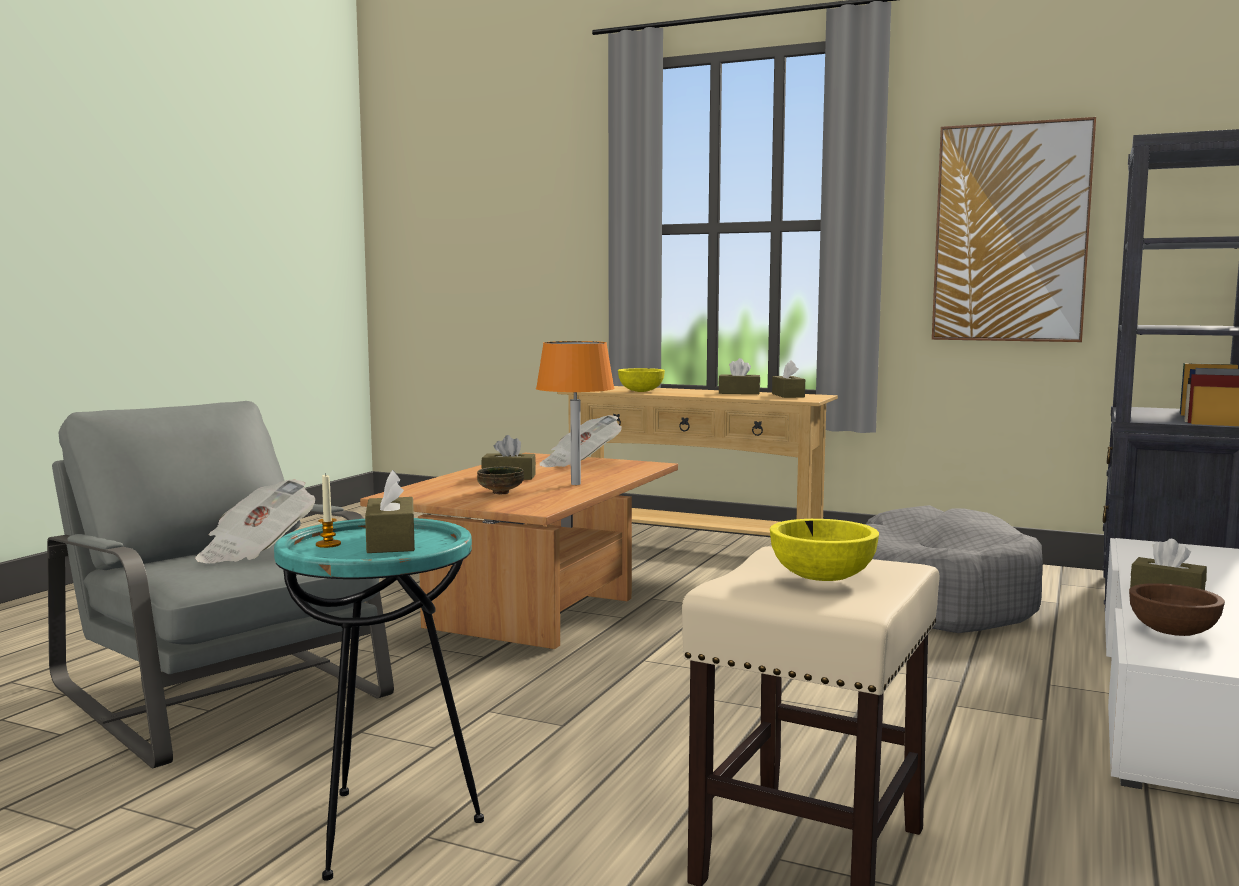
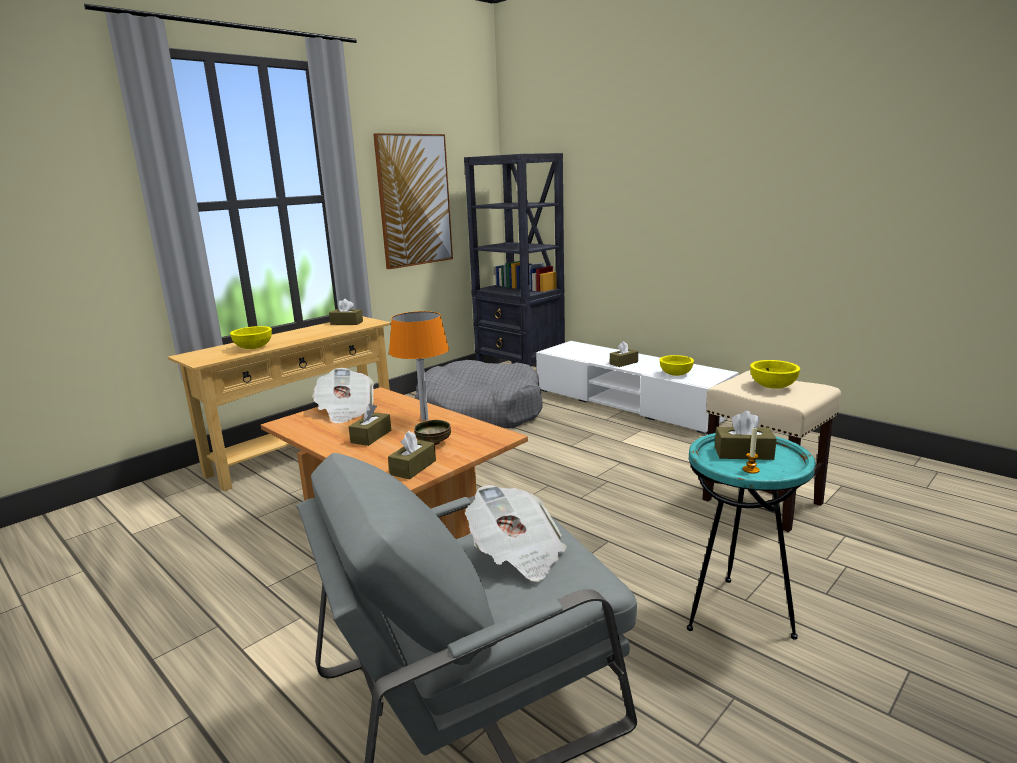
camera: 70 degrees left, 10 degrees up
brown tissue box [718,358,760,394] -> brown tissue box moved to [388,431,436,479]
brown bowl [1129,583,1225,636] -> yellow bowl [660,355,694,376]

